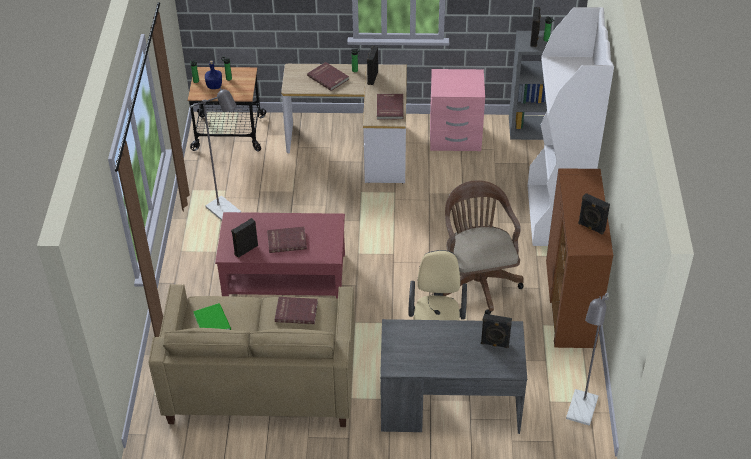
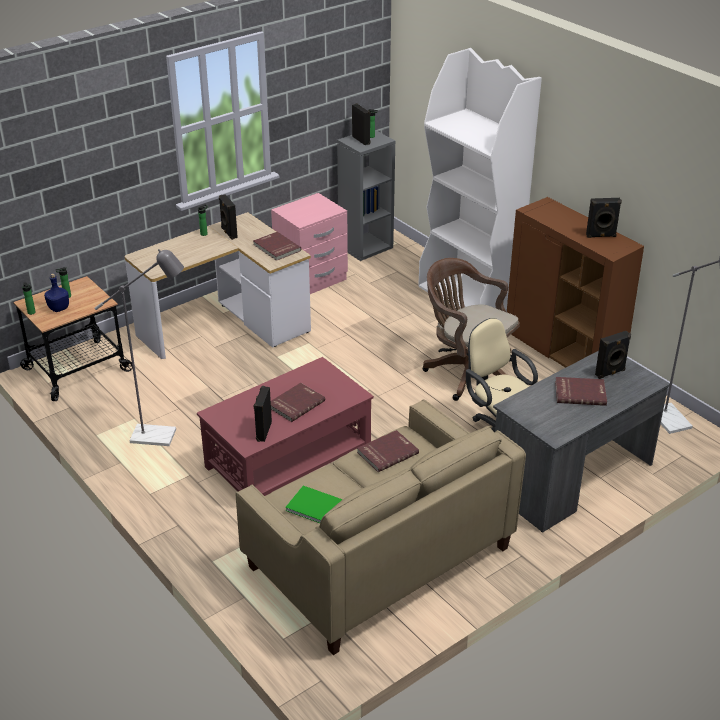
camera: 40 degrees left, 10 degrees down
red book [307,62,349,91] -> red book moved to [555,377,607,406]

